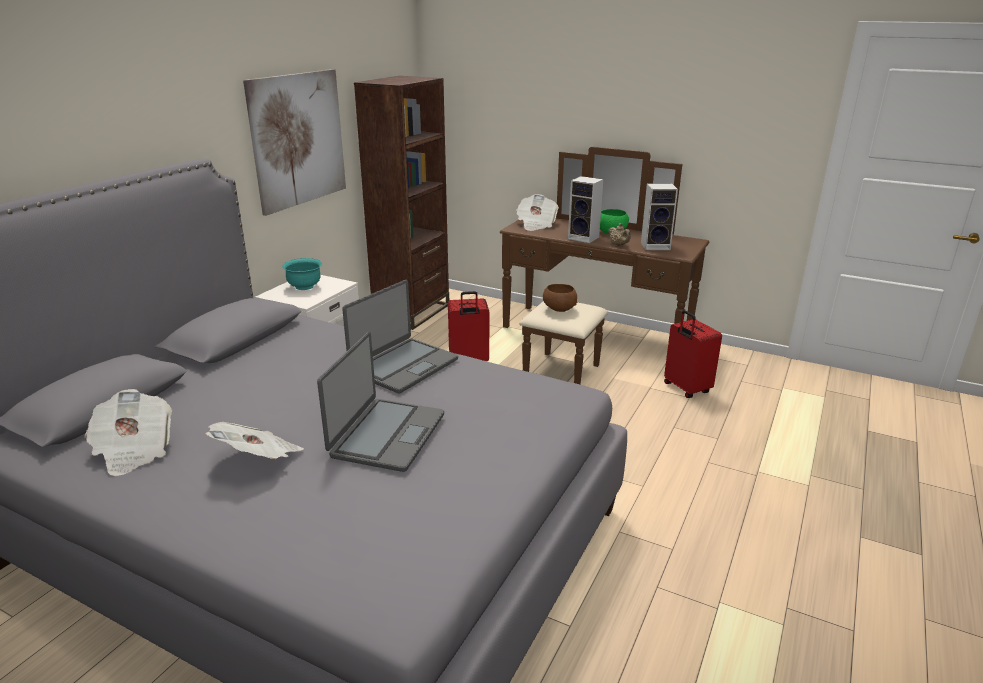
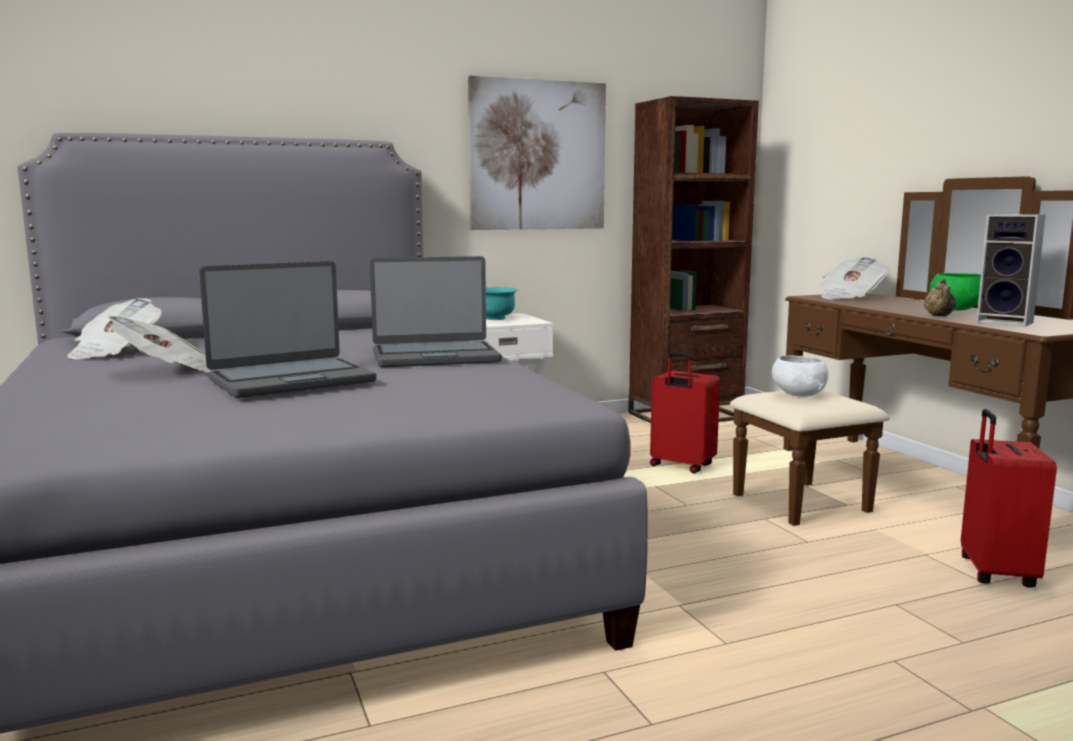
camera: 40 degrees right, 15 degrees down
brown bowl [543,284,577,312] -> white bowl [772,355,828,397]
speaker [568,176,603,243] -> none

